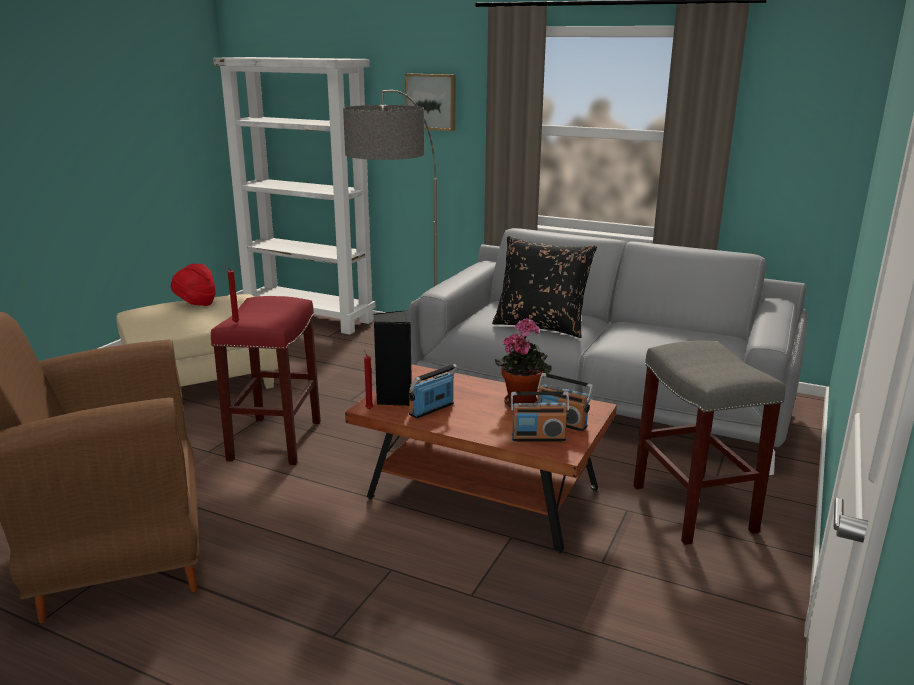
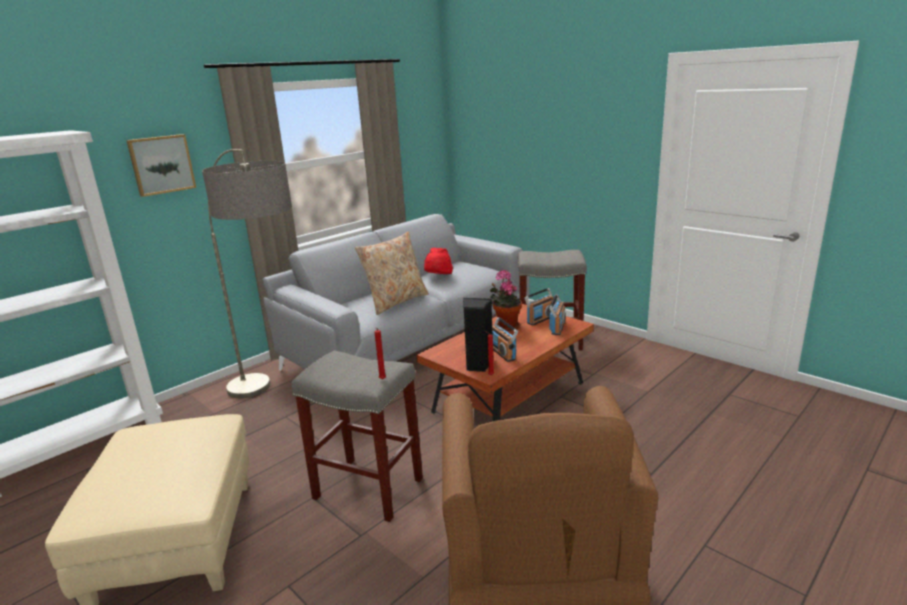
camera: 70 degrees left, 0 degrees up
red hat [171,264,216,306] -> red hat moved to [424,248,453,274]
red stool [211,296,321,465] -> grey stool [292,350,423,522]
black pillow [492,236,597,338] -> beige pillow [355,231,429,315]

